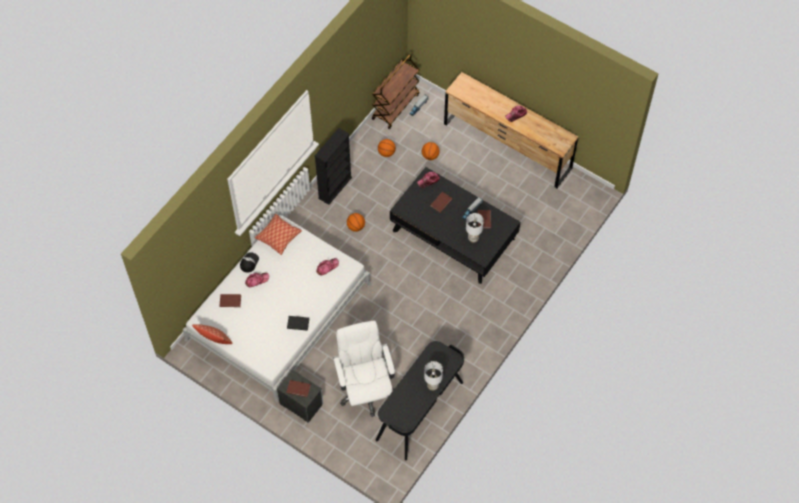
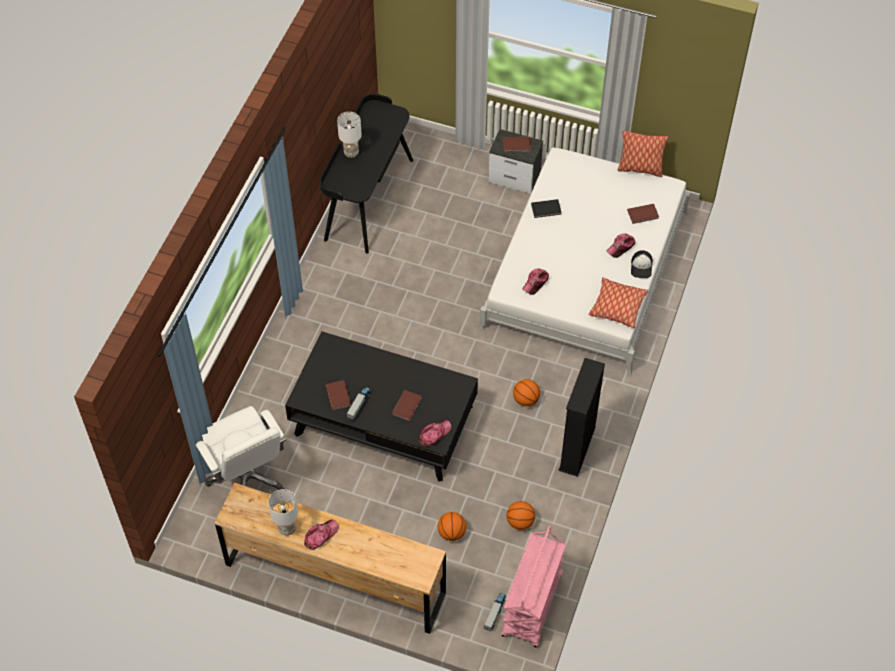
camera: 165 degrees right, 5 degrees down
white office chair [333,321,395,417] -> white office chair moved to [196,406,286,490]
brown cart [372,55,420,129] -> pink cart [501,526,566,648]
white table lamp [466,213,484,243] -> white table lamp moved to [268,489,298,535]

